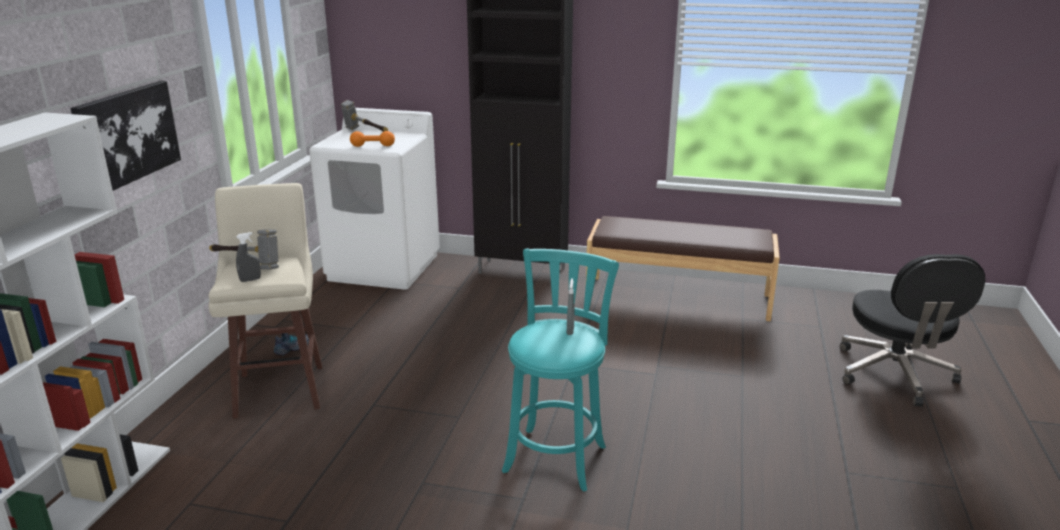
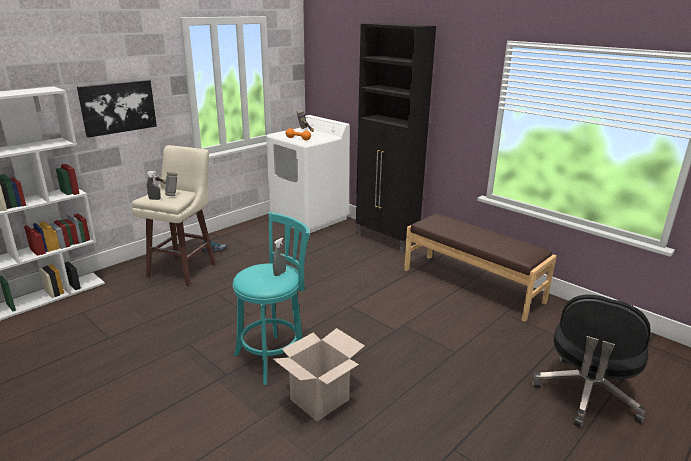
camera: 30 degrees right, 0 degrees up
none -> cardboard box [273,328,365,421]

